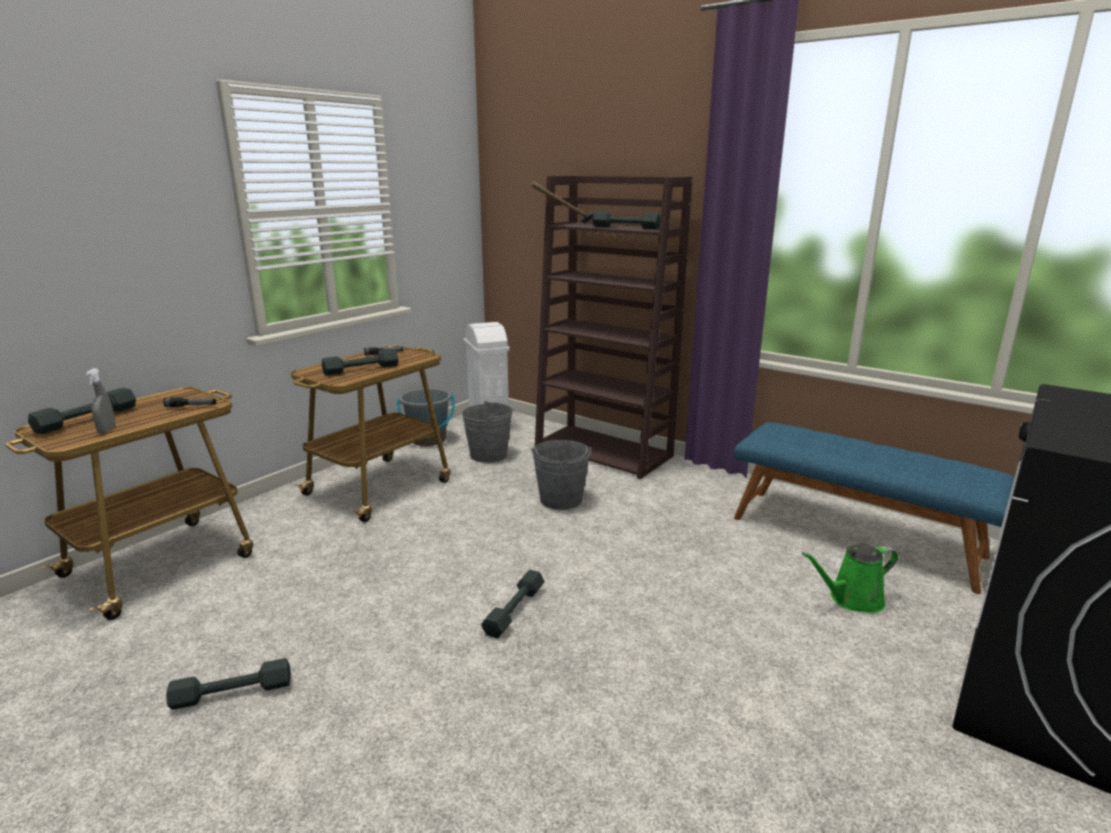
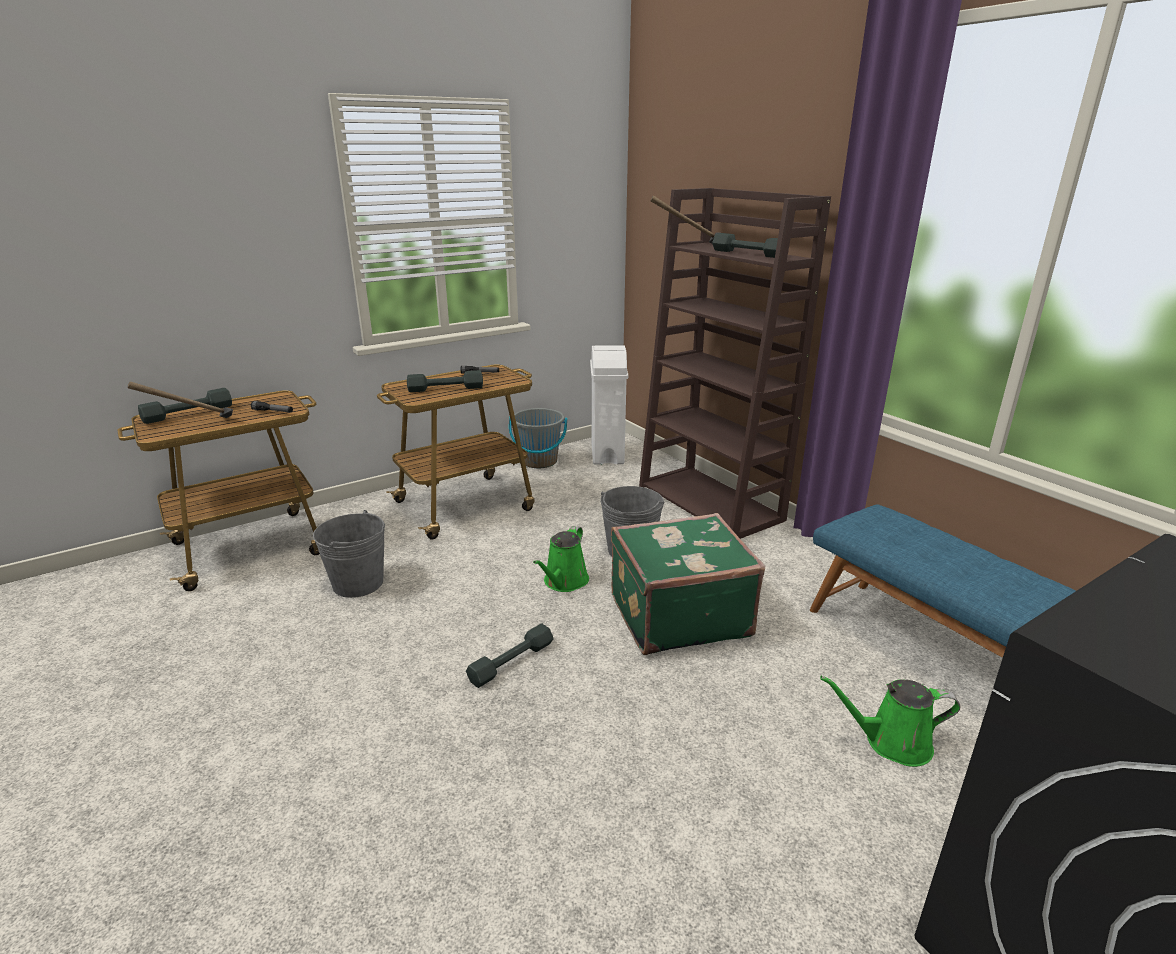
camera: 20 degrees right, 5 degrees up
grey spray bottle [85,368,116,434] -> hammer [128,381,233,418]
grey dumbbell [166,658,291,709] -> none
grey bucket [462,401,514,463] -> grey bucket moved to [313,510,385,598]
none -> green watering can [533,526,589,592]
none -> green suitcase [611,513,765,655]

